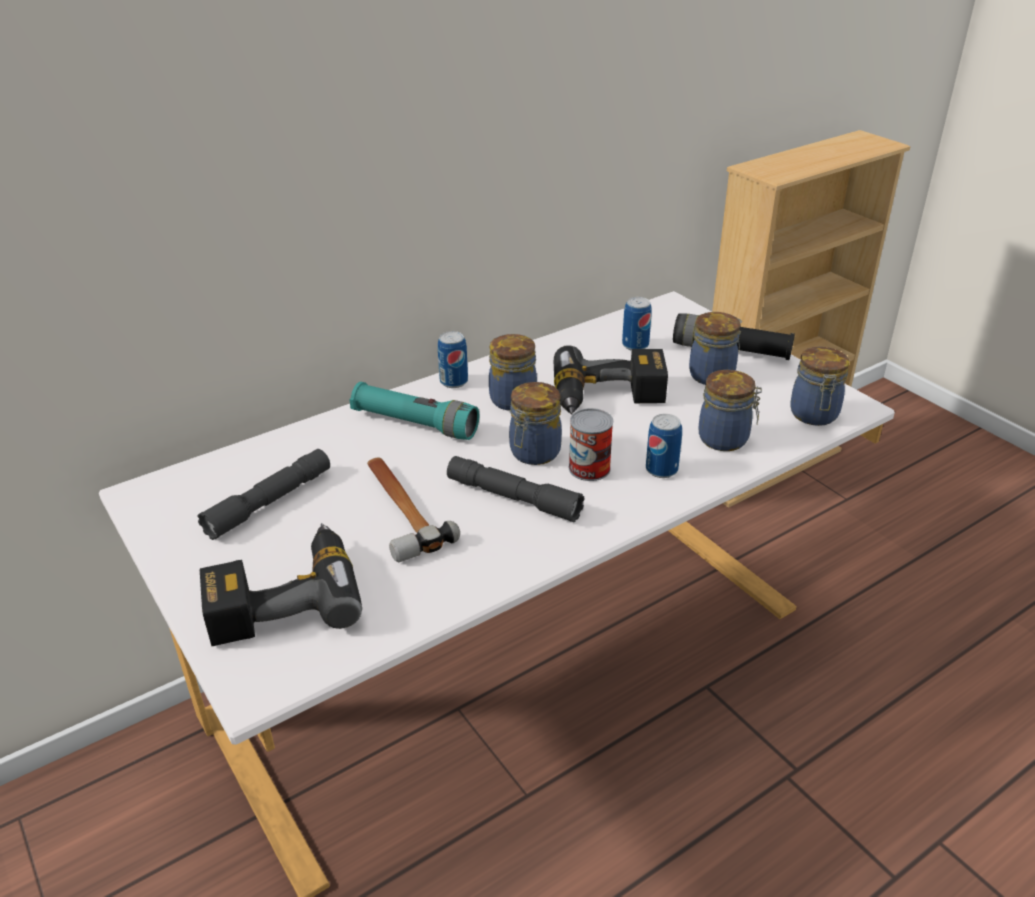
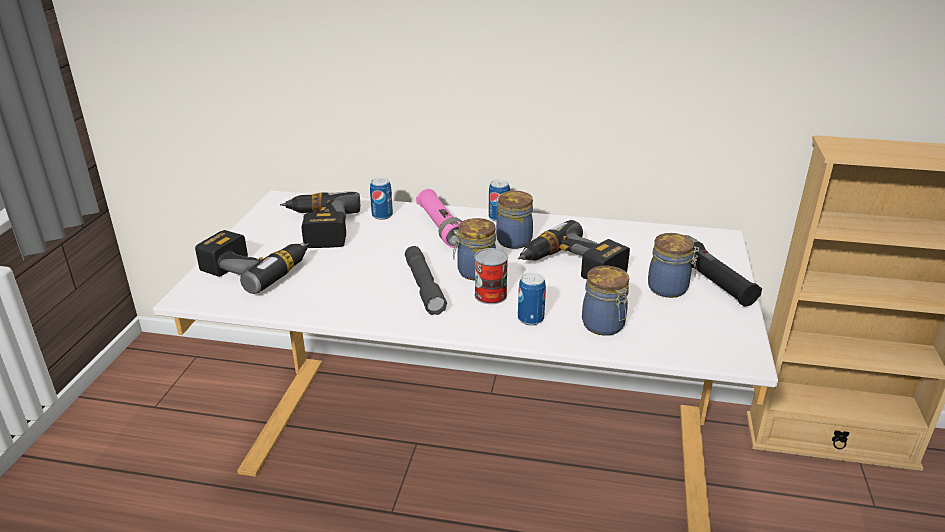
camera: 45 degrees right, 5 degrees down
grey flashlight [197,449,330,540] -> power drill [280,192,360,248]
turquoise flashlight [349,382,479,440] -> pink flashlight [416,189,462,248]
hammer [367,458,460,562] -> none
can [622,297,652,351] -> can moved to [370,177,393,220]
jar [790,347,849,426] -> none

